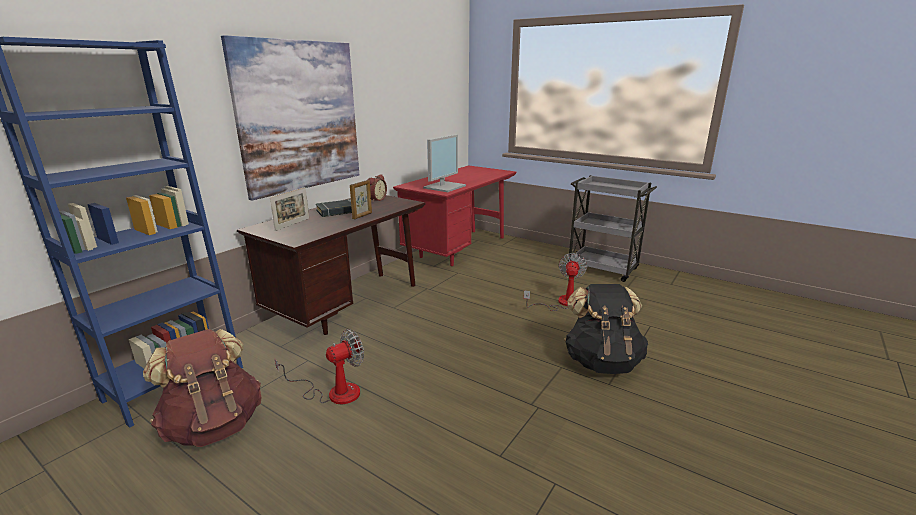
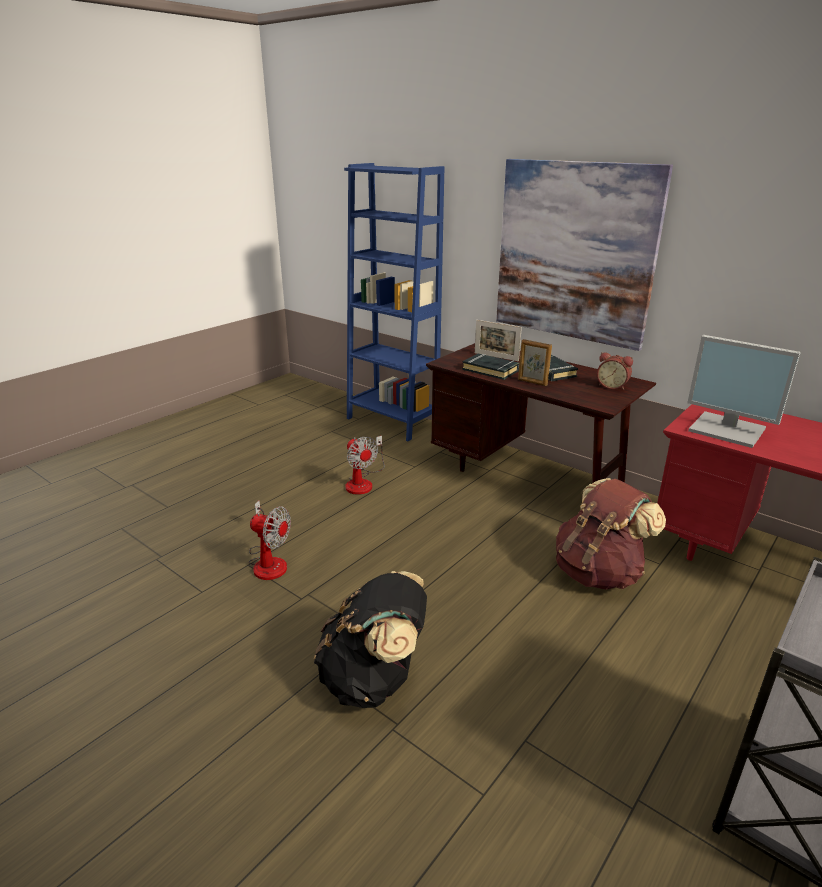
camera: 95 degrees right, 5 degrees up
brown backpack [143,329,261,447] -> brown backpack moved to [556,478,666,589]
fan [524,253,587,311] -> fan moved to [249,501,291,580]
none -> black book [462,354,519,380]

